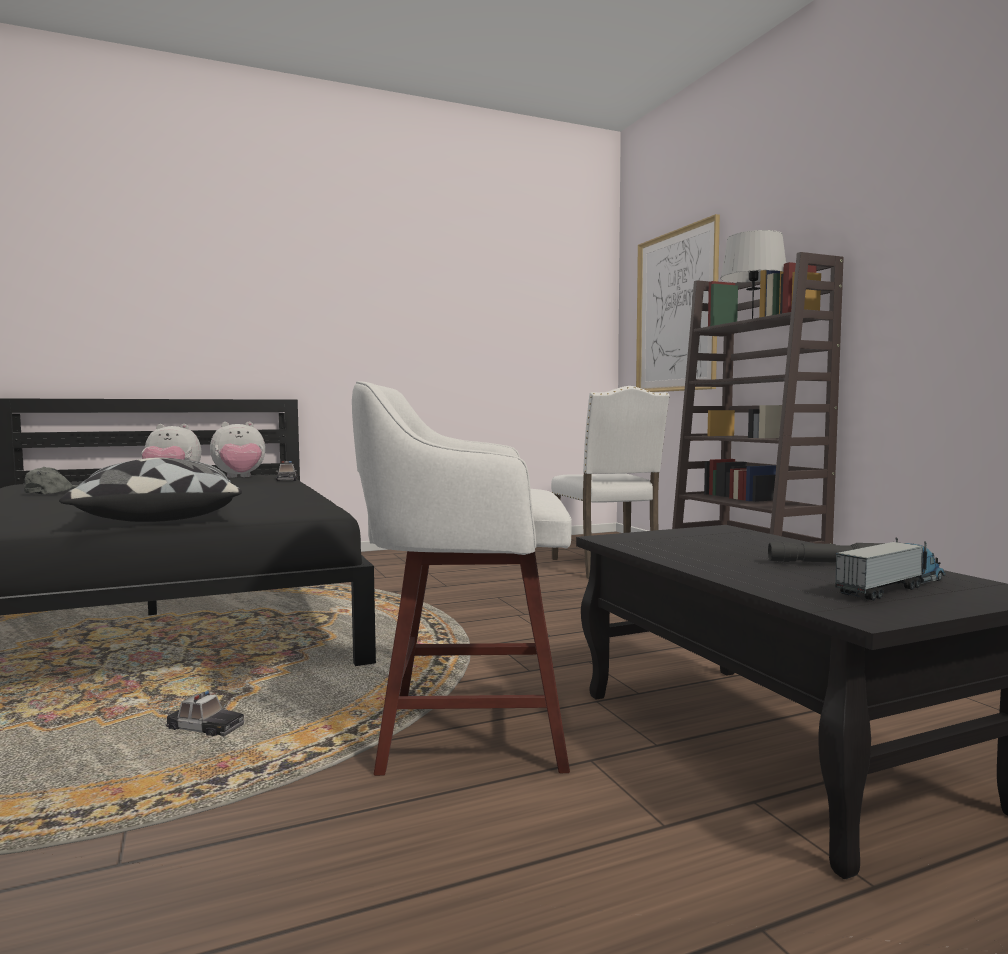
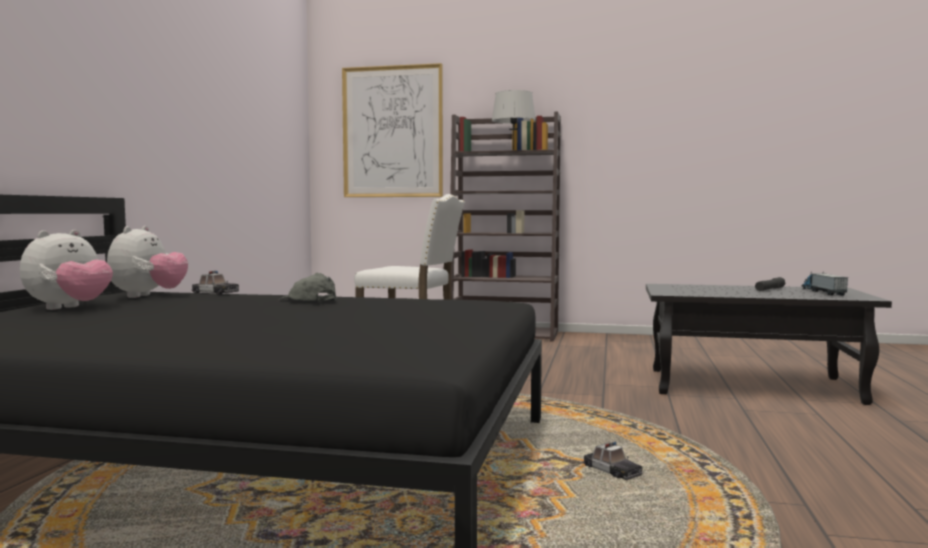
camera: 55 degrees left, 0 degrees up
grey cap [24,467,77,494] -> grey cap moved to [280,273,337,301]
pillow [59,457,242,522] -> none
toy car [166,690,244,736] -> toy car turned 90 degrees clockwise [583,442,643,481]
white stool [352,381,572,776] -> none

